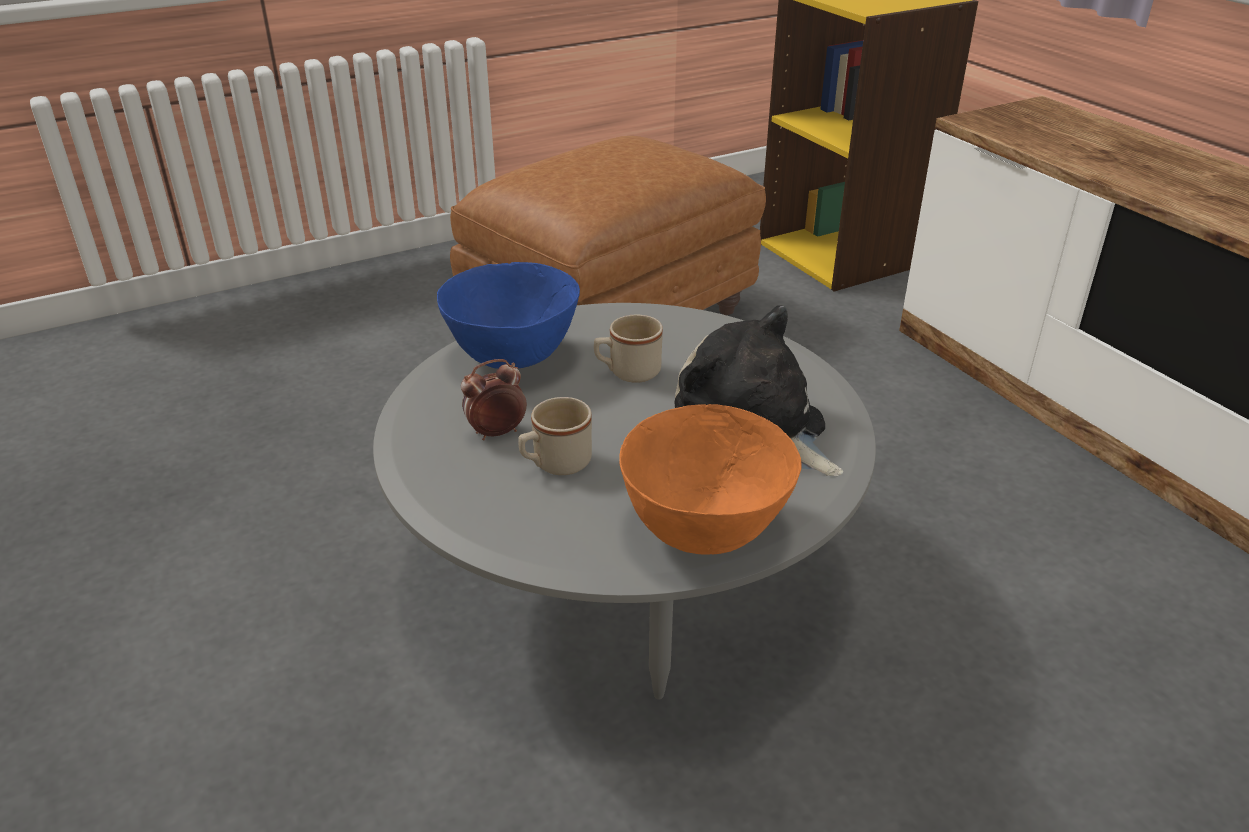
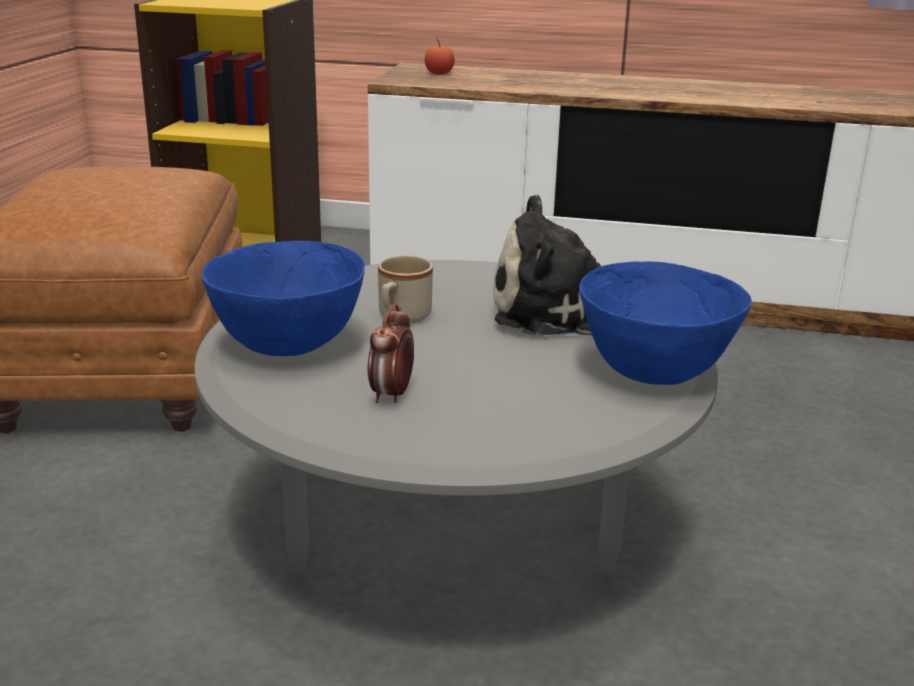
camera: 50 degrees left, 10 degrees down
beige mug [518,397,592,475] -> none
orange bowl [619,404,801,555] -> blue bowl [579,262,752,385]
none -> apple [425,39,455,75]

